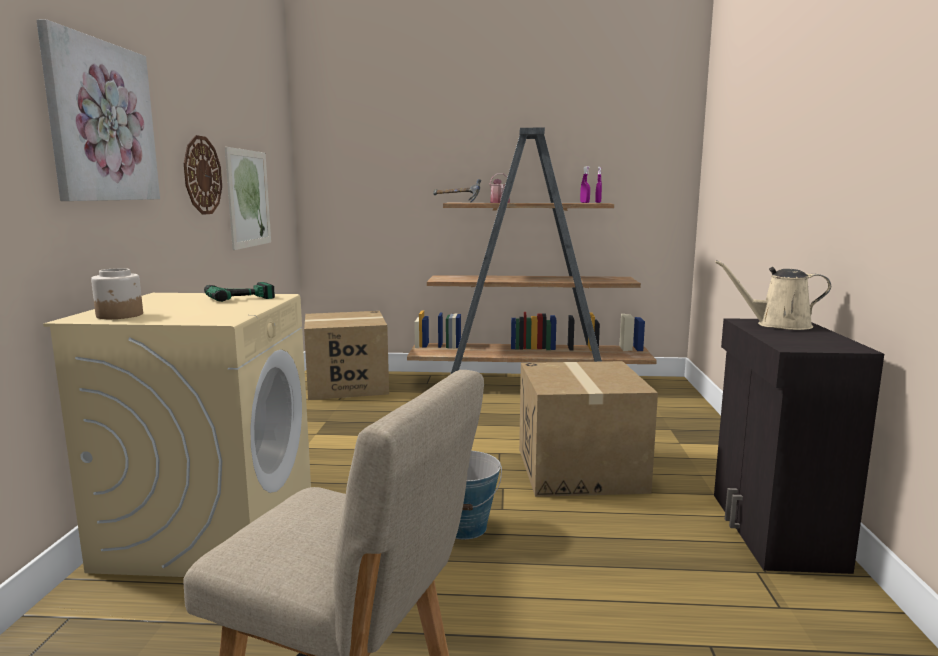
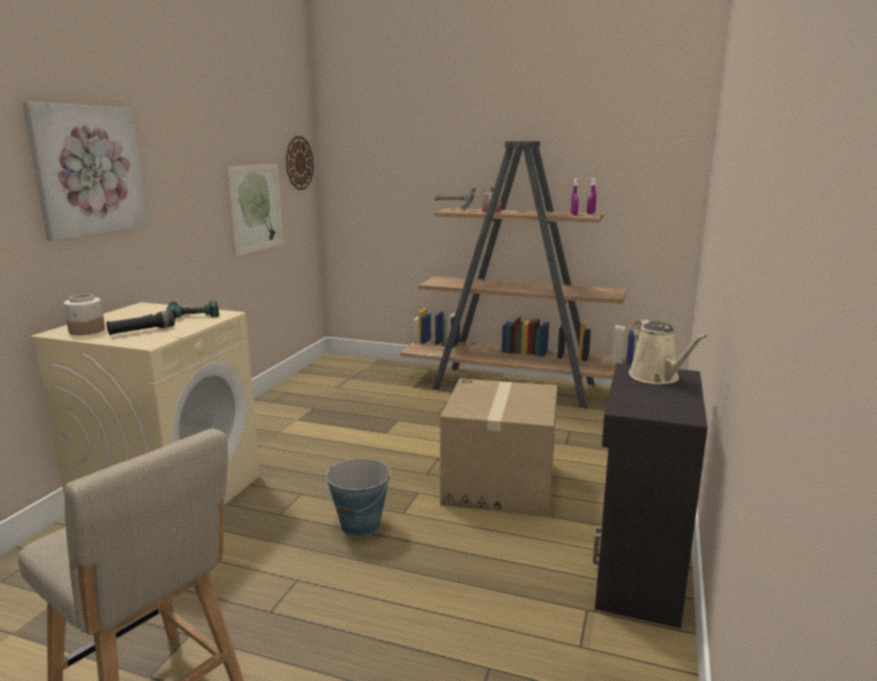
camera: 15 degrees right, 5 degrees up
wall clock [184,135,222,215] -> wall clock moved to [286,136,314,190]
cardboard box [304,311,389,400] -> none
beige watering can [715,260,831,330] -> beige watering can turned 135 degrees counterclockwise [629,319,707,384]
none -> black flashlight [107,311,175,335]

